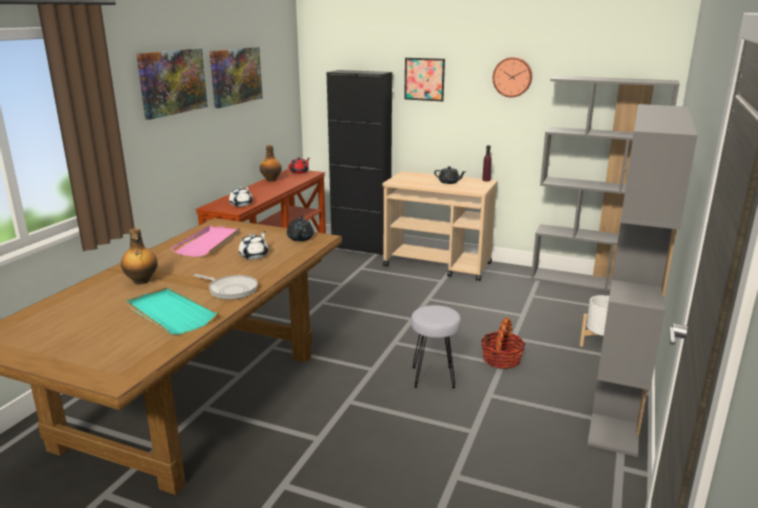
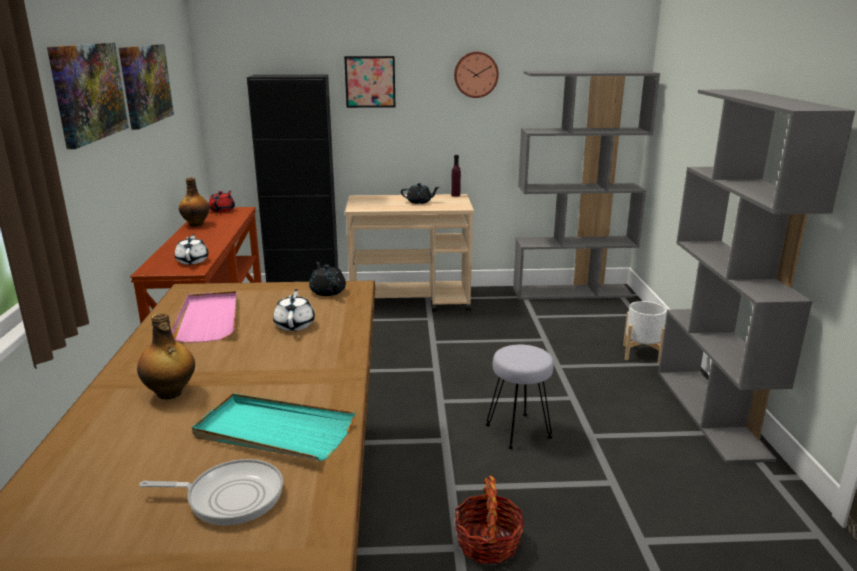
camera: 25 degrees left, 0 degrees up
frying pan [194,274,258,300] -> frying pan moved to [139,459,283,525]
basket [481,317,526,369] -> basket moved to [454,476,524,564]

